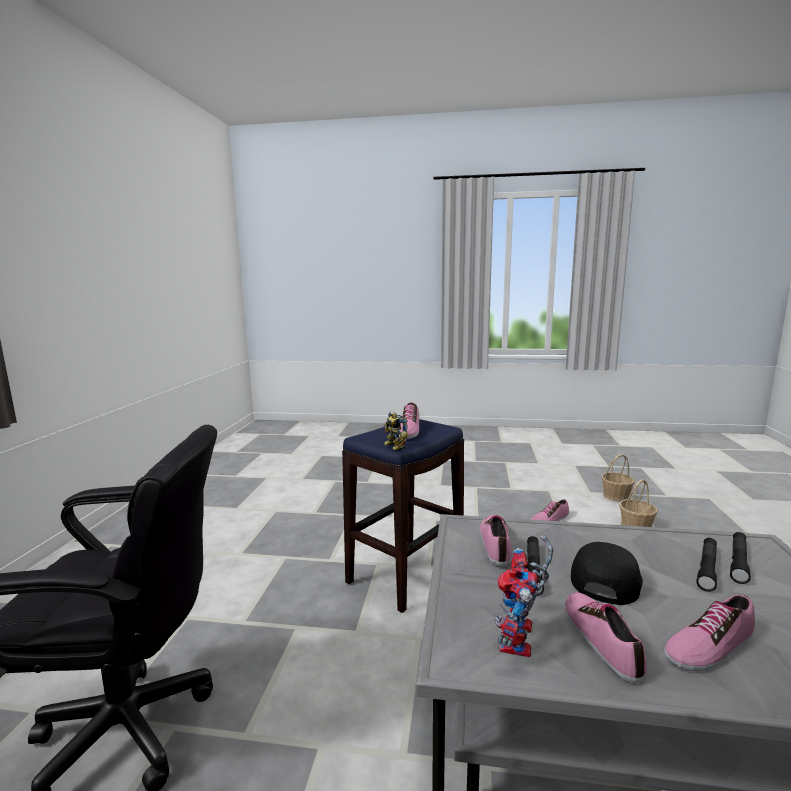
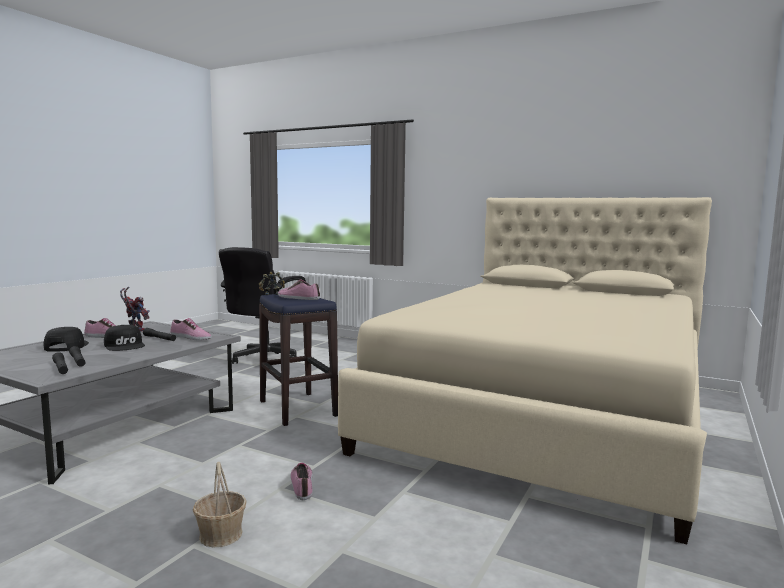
camera: 110 degrees right, 5 degrees down
basket [602,454,635,502] -> none
shoe [664,594,755,671] -> black cap [44,327,89,352]
none -> beige bed [338,197,712,544]

